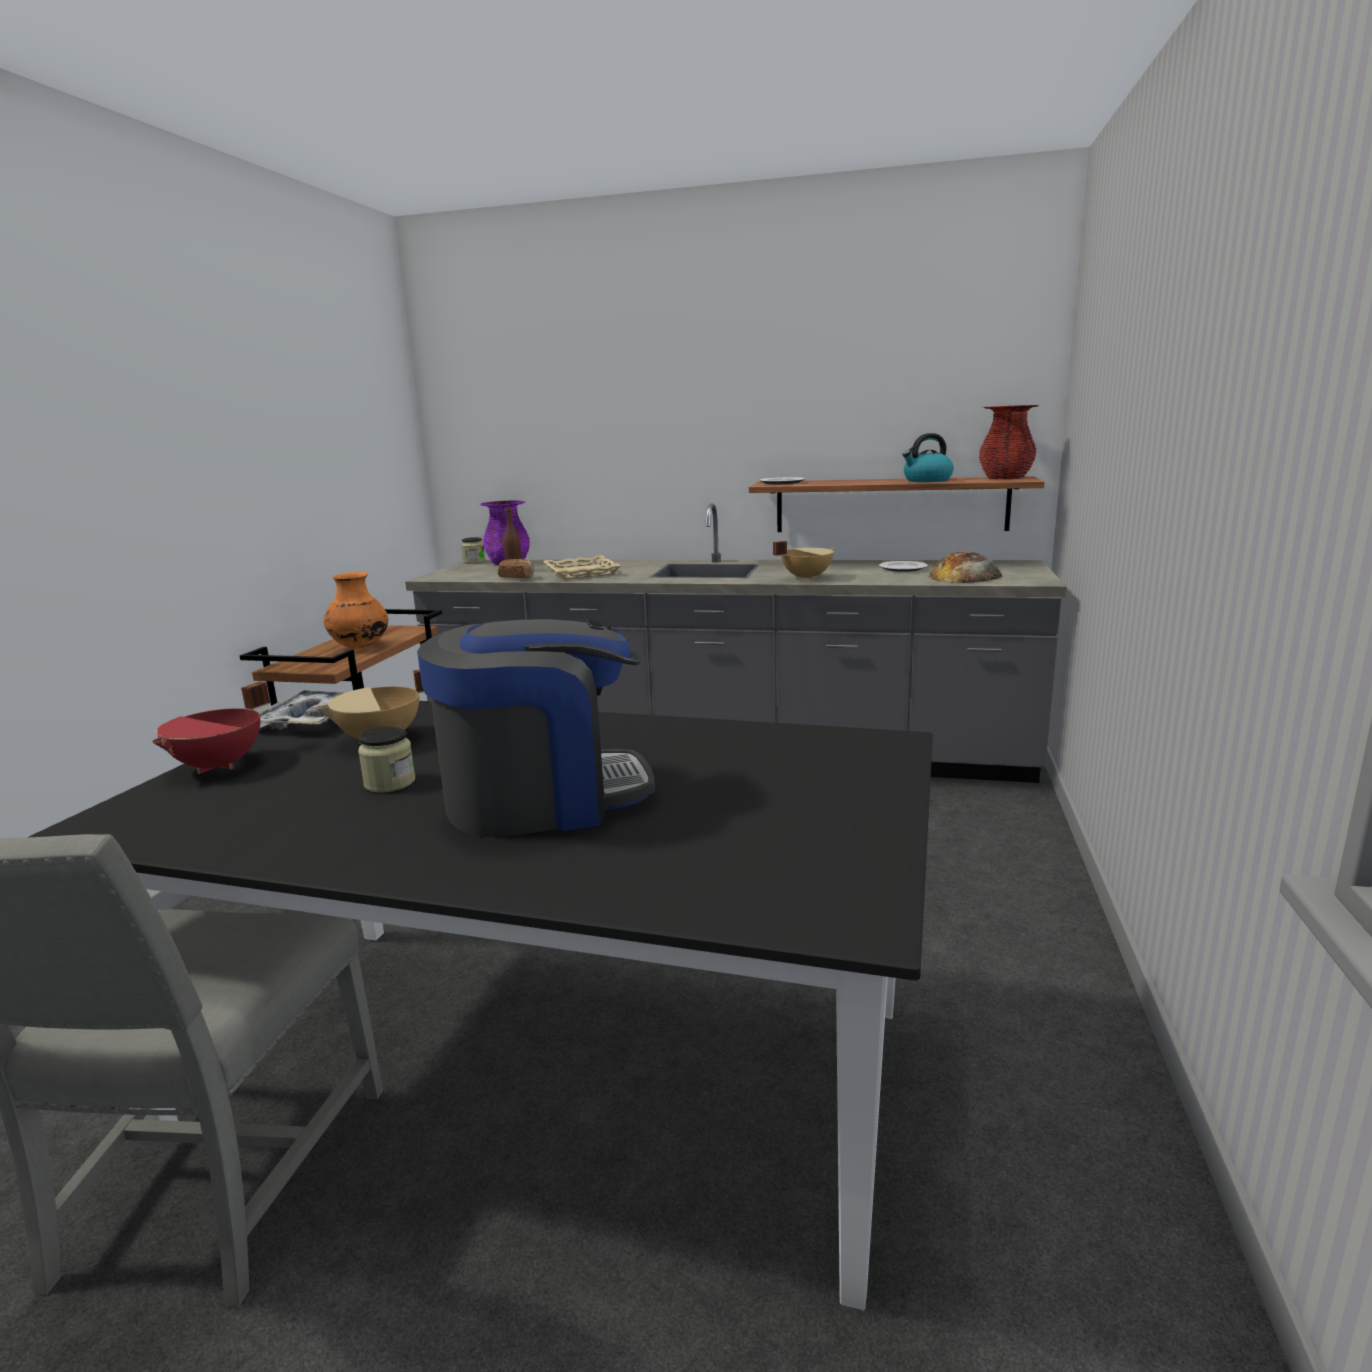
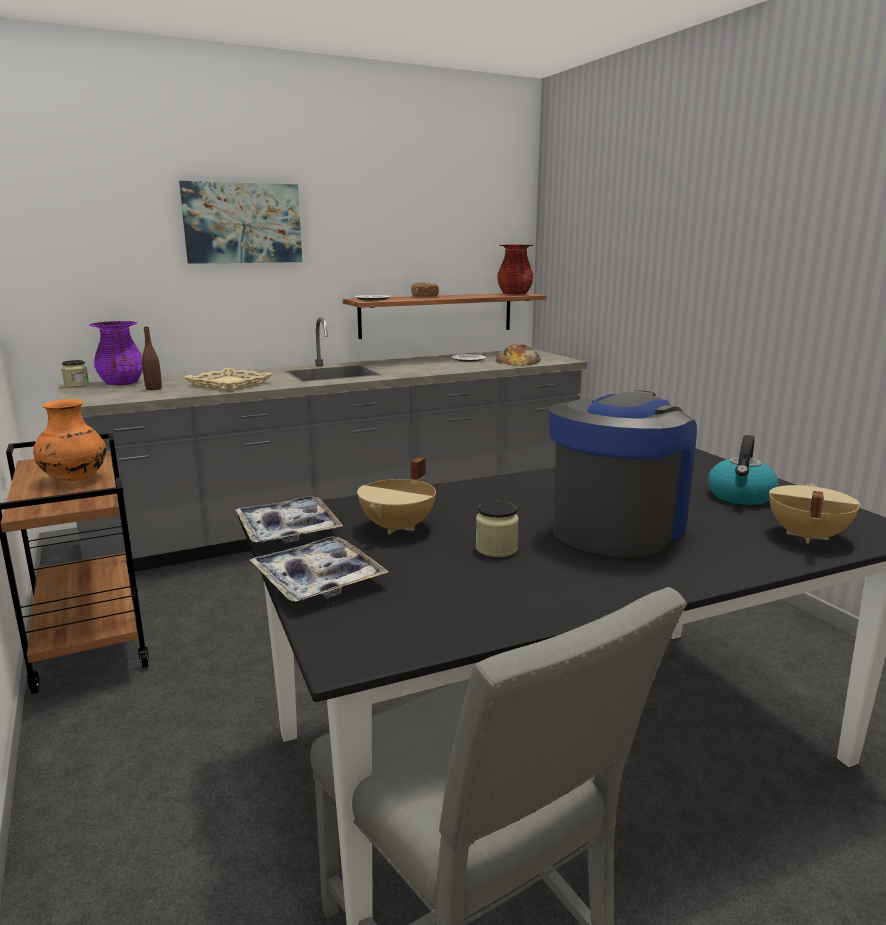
camera: 40 degrees left, 0 degrees up
red cooking pot [151,682,270,774] -> tray [250,536,389,602]
bread [498,559,534,578] -> bread moved to [411,282,439,297]
beige cooking pot [773,541,835,580] -> beige cooking pot moved to [769,483,860,544]
kettle [902,433,954,482] -> kettle moved to [708,435,779,505]
none -> picture [179,181,302,264]

